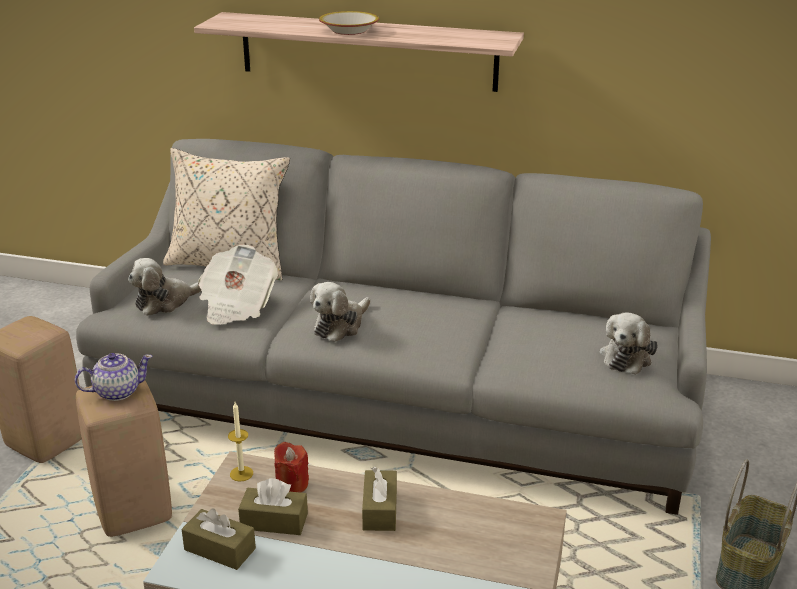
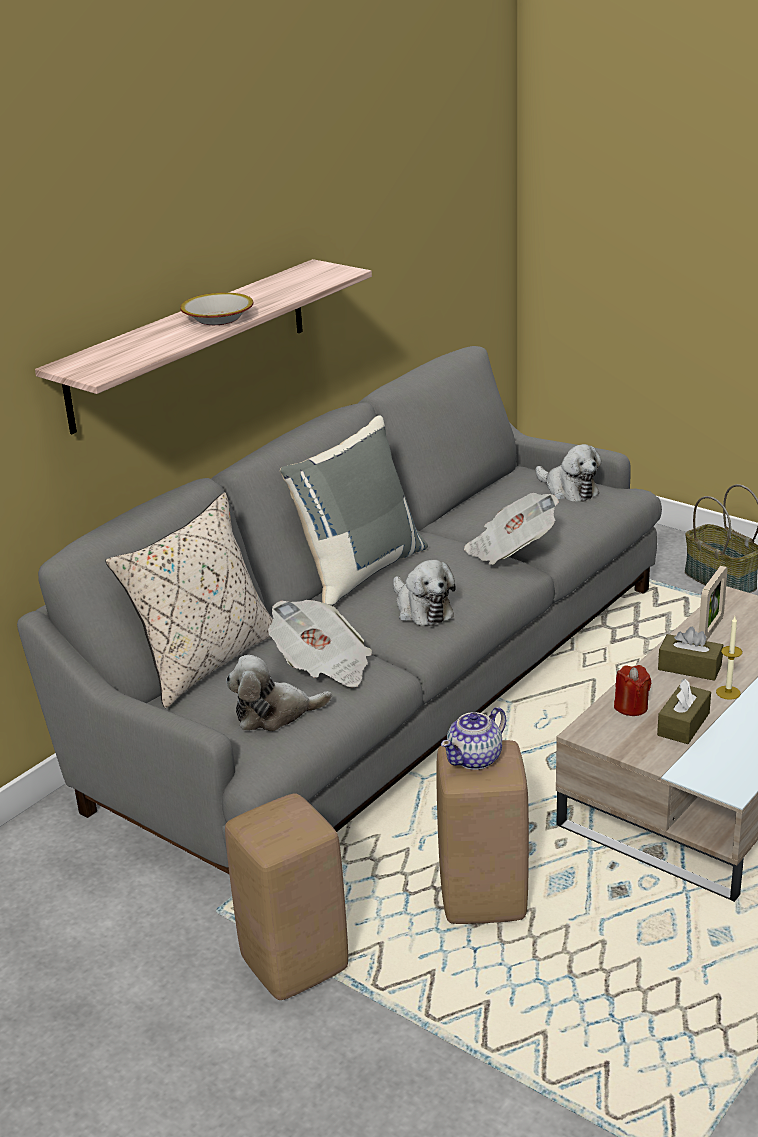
camera: 65 degrees left, 0 degrees up
teapot [75,353,153,401] -> teapot turned 135 degrees counterclockwise [441,707,506,770]
plush toy [128,258,202,316] -> plush toy turned 90 degrees clockwise [226,655,332,731]
brown tissue box [182,508,256,570] -> none
candle [228,402,253,482] -> candle moved to [716,616,742,700]
none -> grey pillow [280,415,428,606]
none -> newspaper [464,493,559,565]
none -> picture frame [699,566,728,641]

